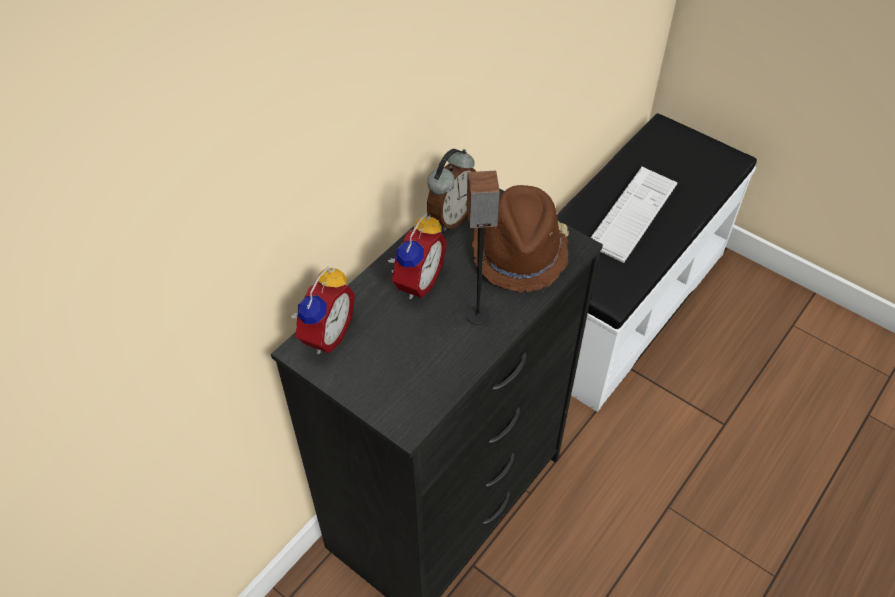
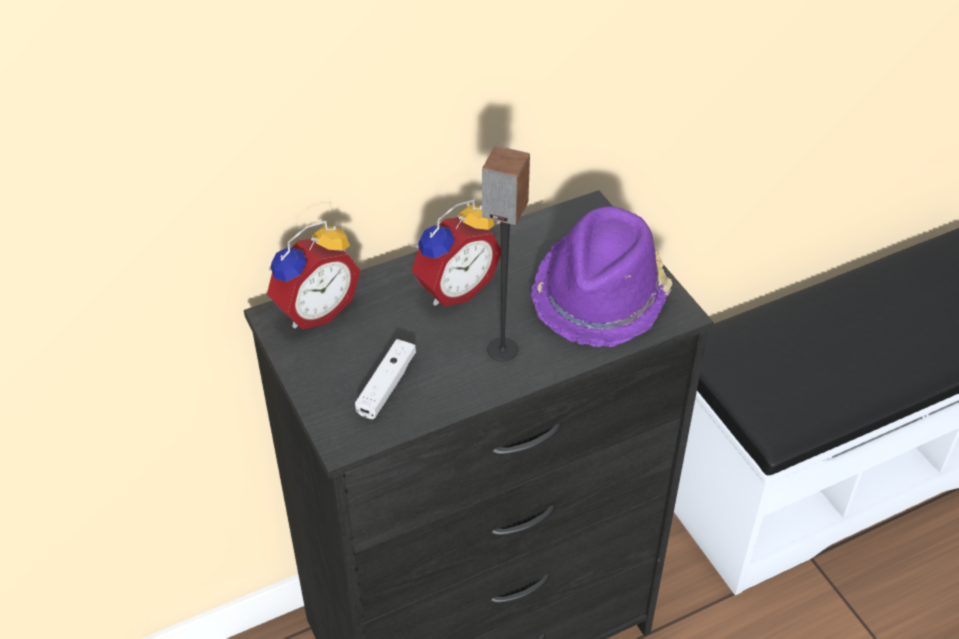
camera: 25 degrees right, 5 degrees down
alarm clock [427,149,476,232] -> none
brown hat [472,185,569,292] -> purple hat [531,206,672,347]
keyboard [590,167,677,263] -> none
none -> white game controller [355,339,416,419]

